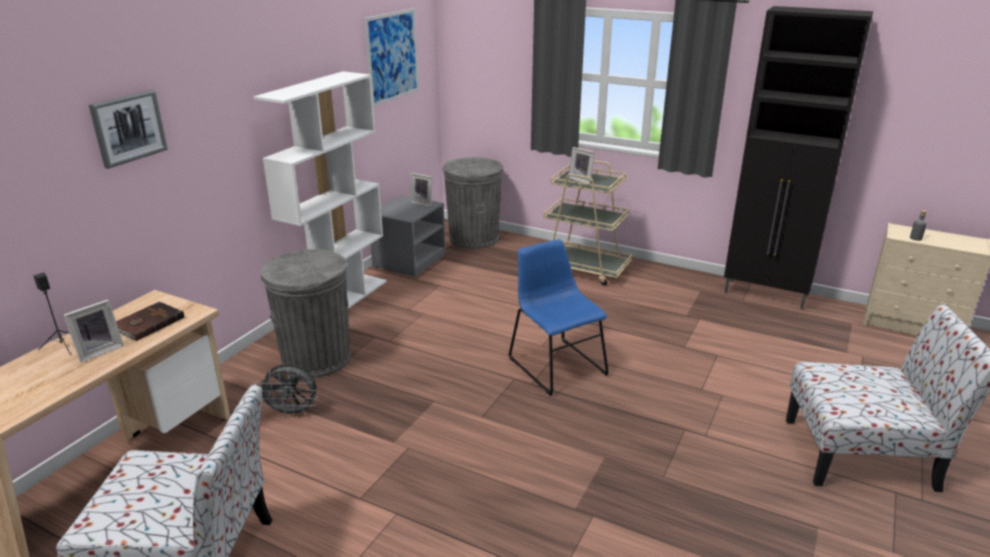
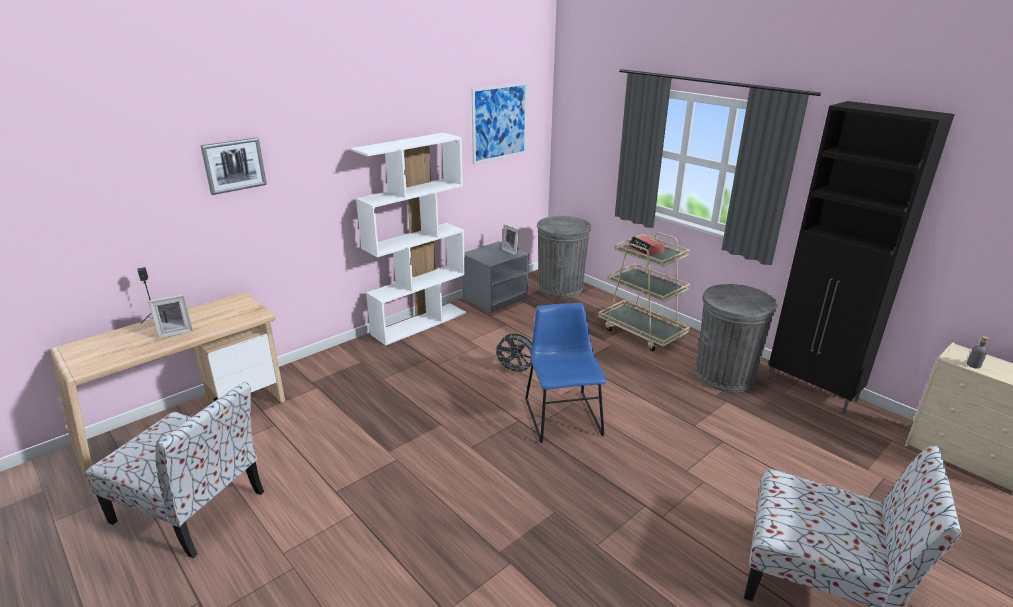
camera: 20 degrees right, 0 degrees up
brown book [116,302,184,341] -> none
grey fan [258,364,318,418] -> grey fan moved to [493,333,532,375]
grey trash can [261,249,351,378] -> grey trash can moved to [695,284,778,392]
picture frame [568,147,595,184] -> alarm clock [628,236,664,256]

